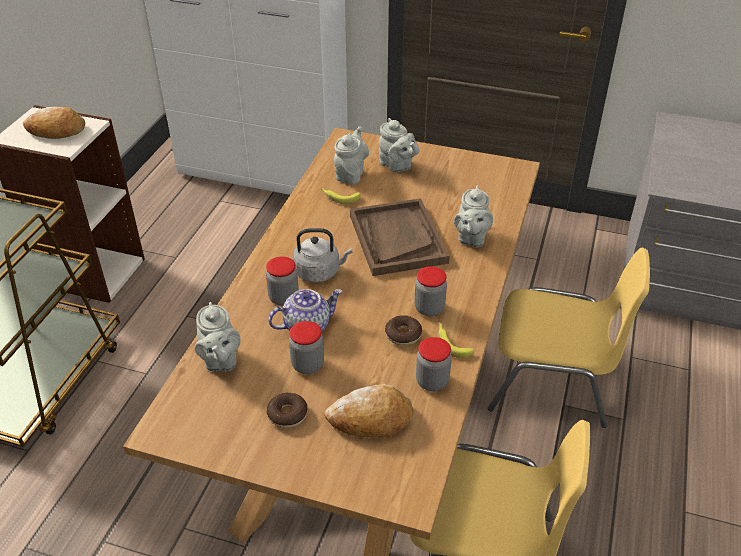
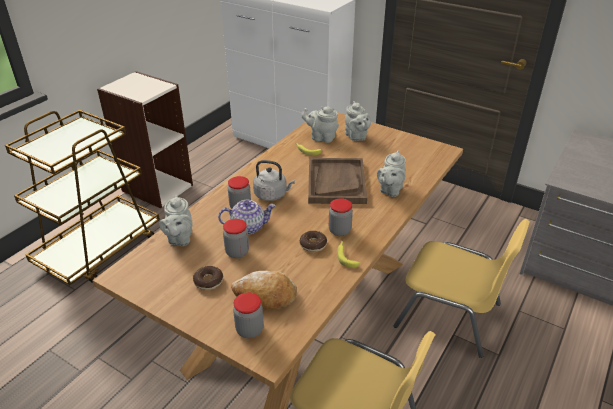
camera: 15 degrees right, 5 degrees down
bread [23,107,85,139] -> none
grey teapot [334,126,369,184] -> grey teapot turned 105 degrees counterclockwise [301,106,339,143]
jar [416,337,452,391] -> jar moved to [233,292,264,338]

